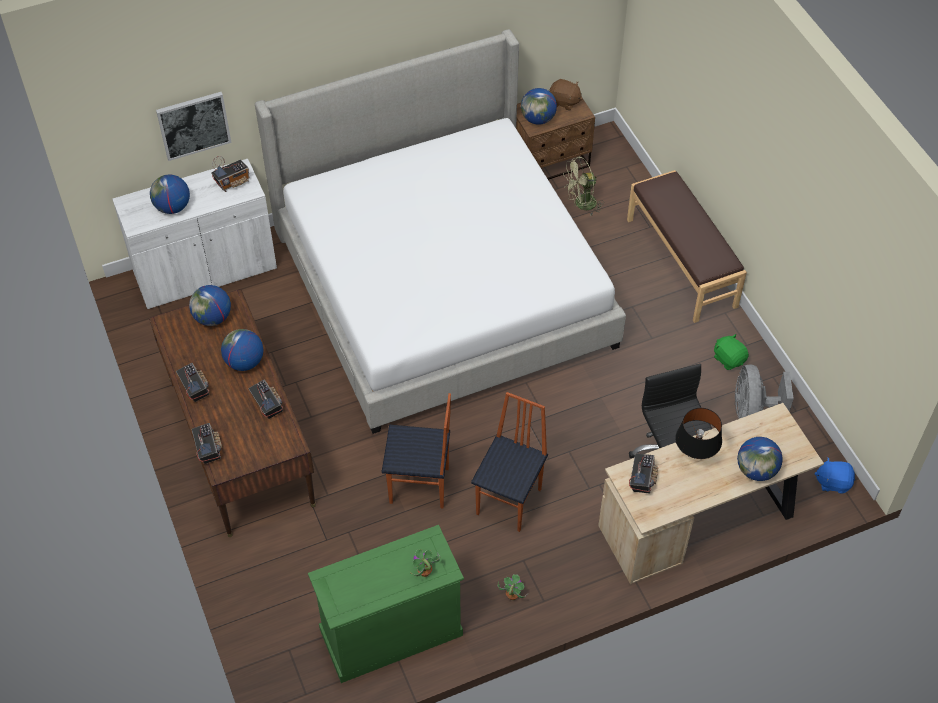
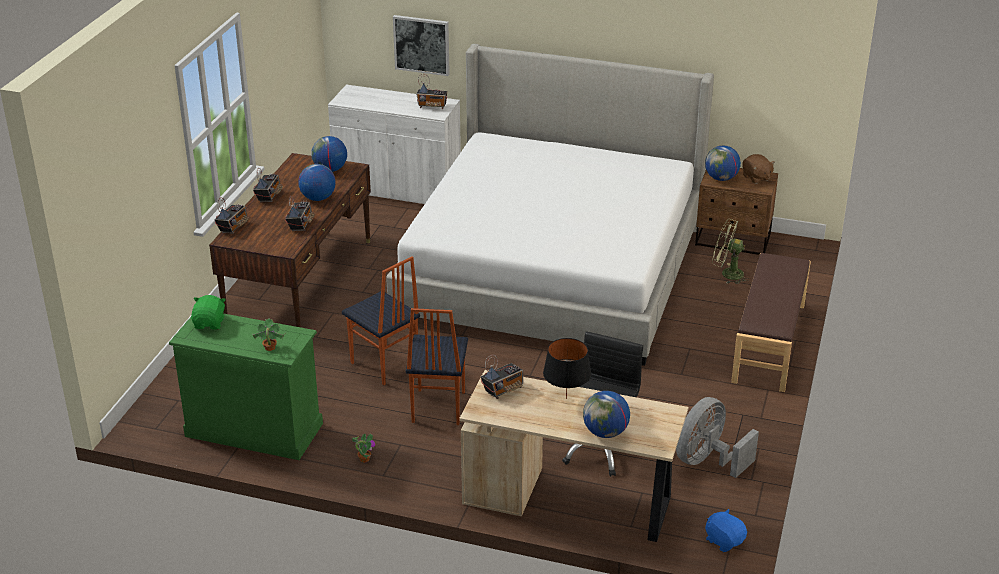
camera: 40 degrees right, 20 degrees down
globe [150,174,190,214] -> none
chair [471,392,548,532] -> chair turned 120 degrees clockwise [406,308,468,425]
green plush toy [714,334,749,370] -> green plush toy moved to [191,295,226,330]

